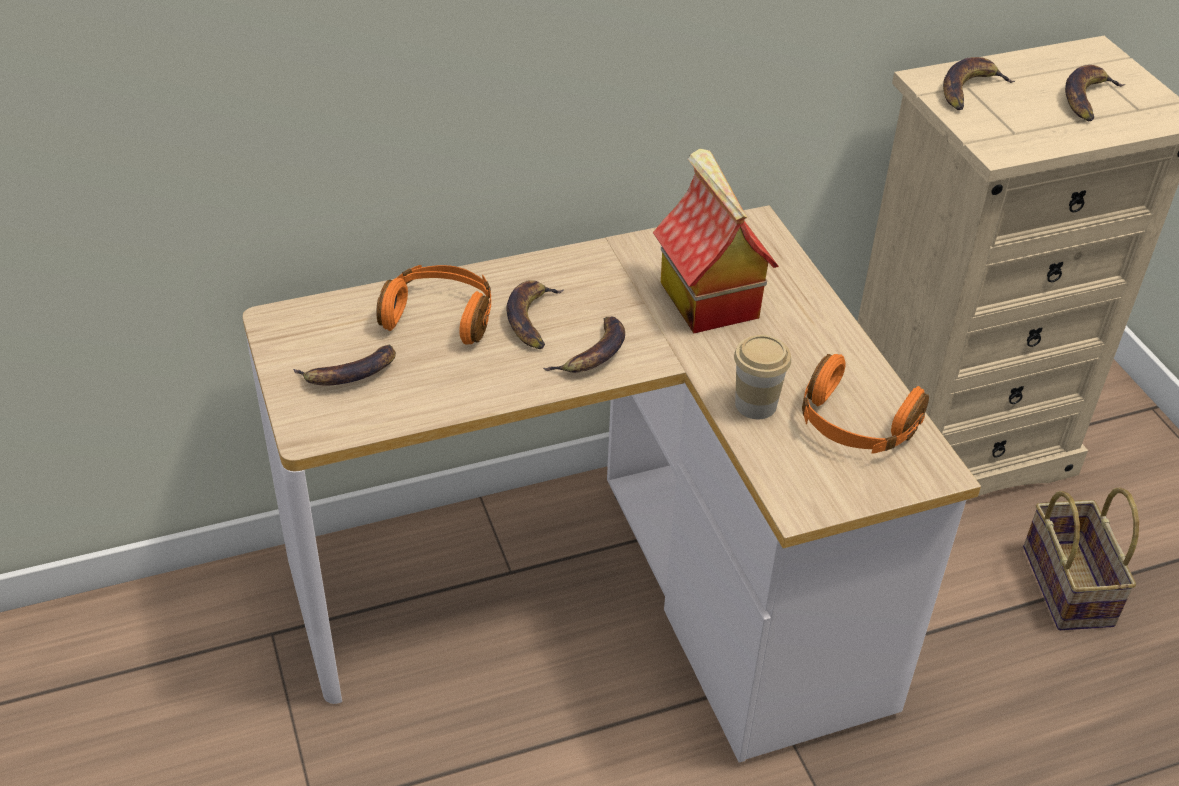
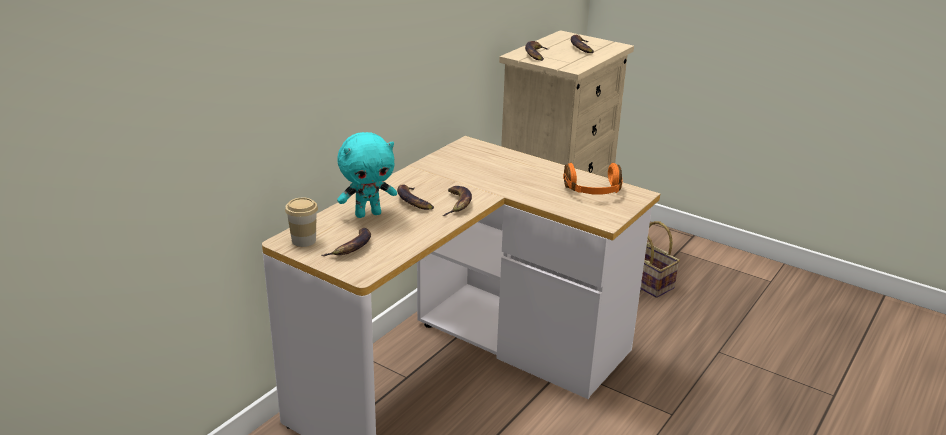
camera: 35 degrees left, 15 degrees down
orange headphones [376,265,491,345] -> turquoise plush toy [337,132,397,218]
toy house [653,148,779,333] -> none
cup [734,335,791,419] -> cup moved to [285,198,318,247]

